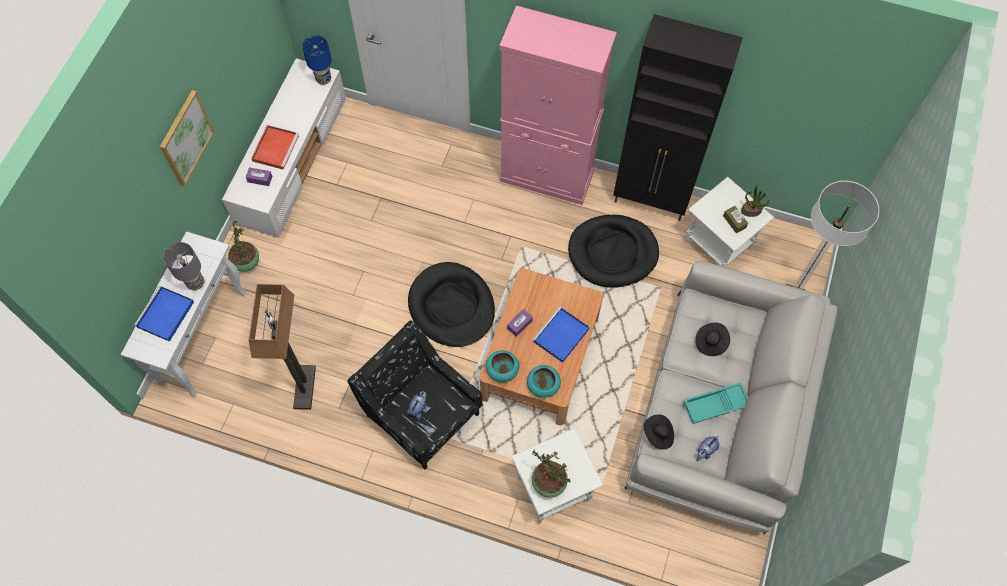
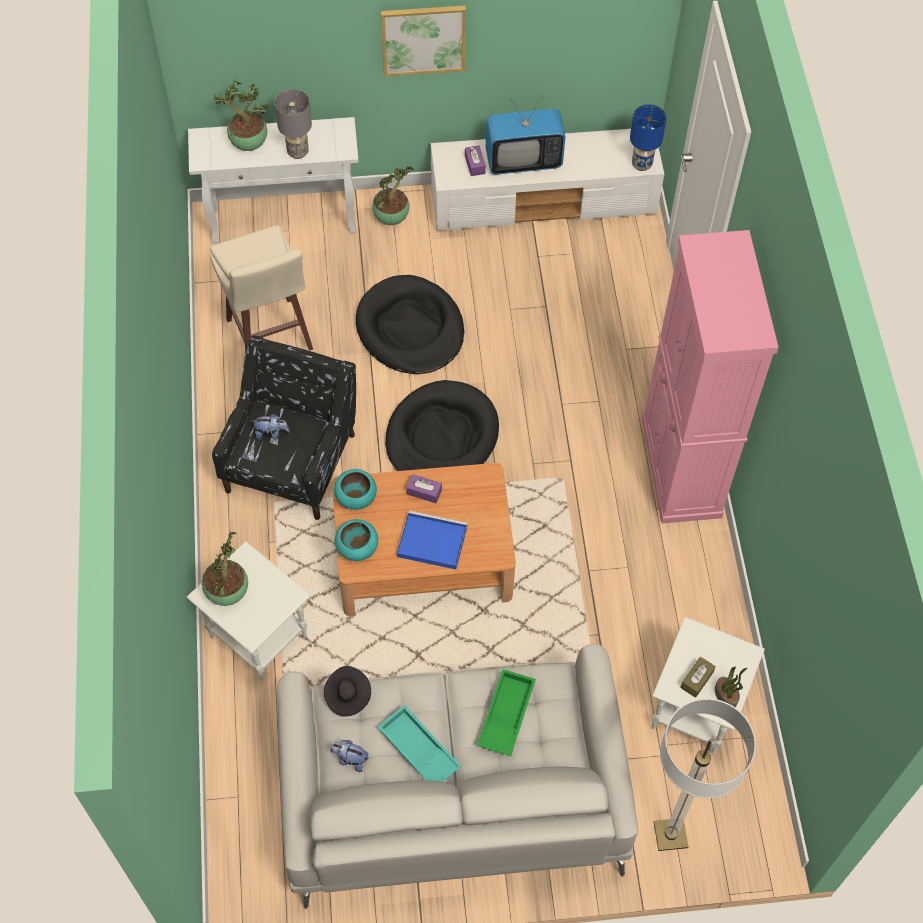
camera: 65 degrees right, 5 degrees down
blue tray [134,286,194,342] -> potted plant [214,79,269,151]
floor lamp [249,284,316,410] -> beige stool [210,225,313,351]
red tray [251,125,299,170] -> television [486,96,565,175]
black dog bed [568,215,659,288] -> black dog bed moved to [356,275,464,374]
black cabinet [613,14,743,221] -> none
black hat [696,323,730,356] -> green tray [477,669,536,756]

